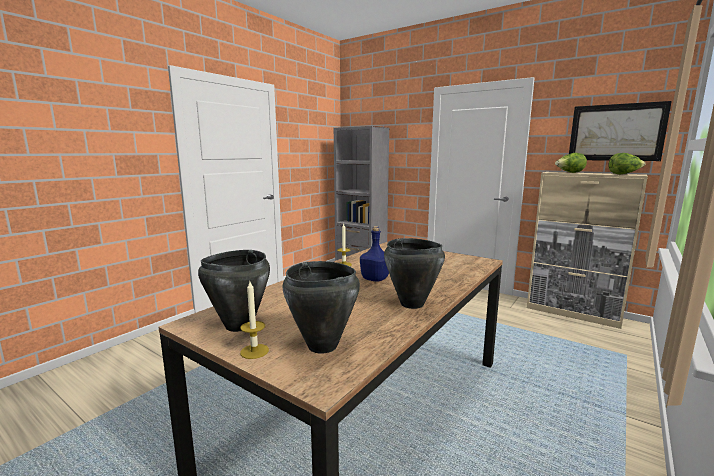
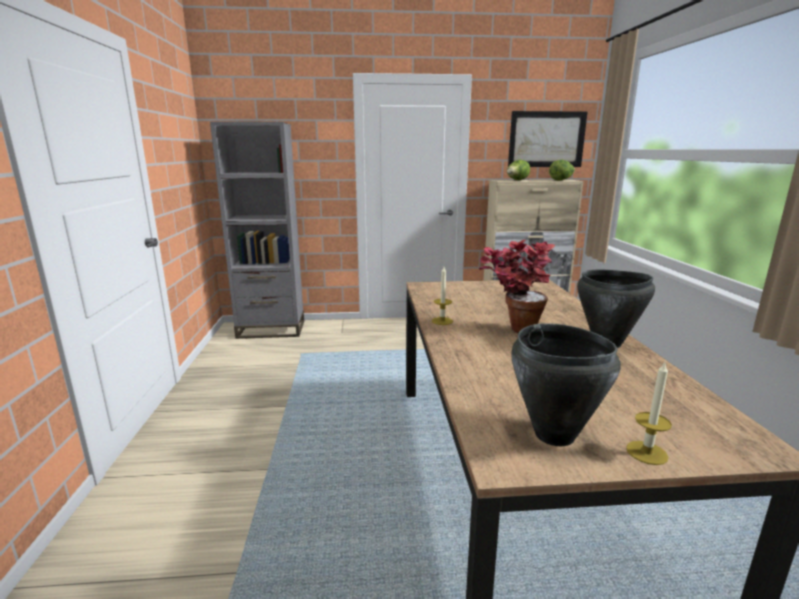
camera: 40 degrees left, 5 degrees up
black cooking pot [283,261,360,354] -> none
blue bottle [360,226,389,281] -> potted plant [479,240,555,333]

